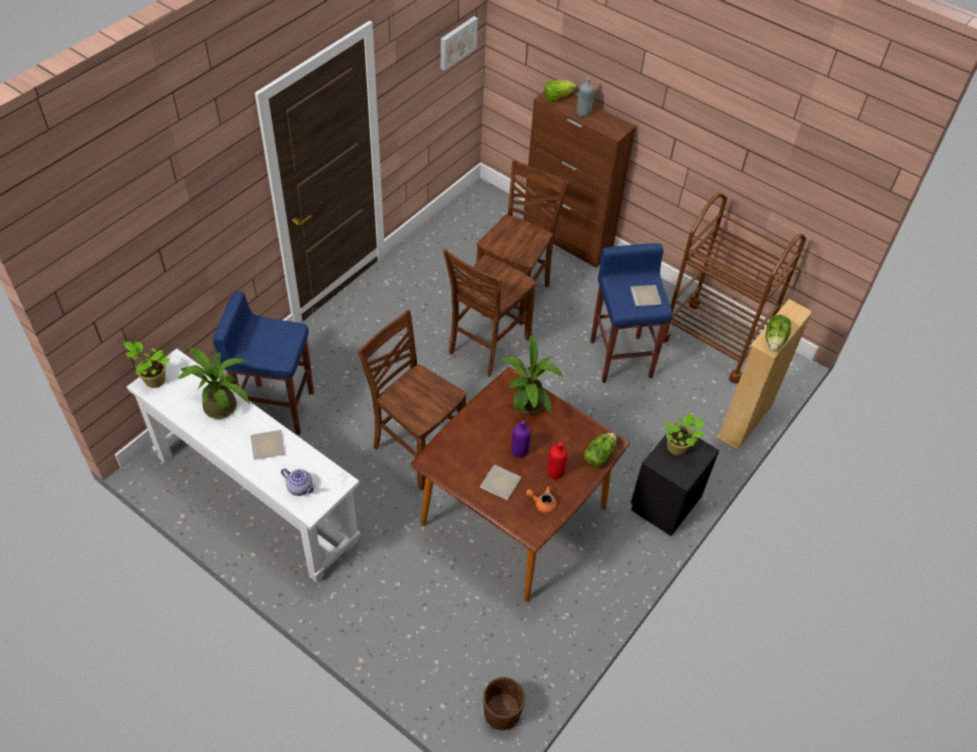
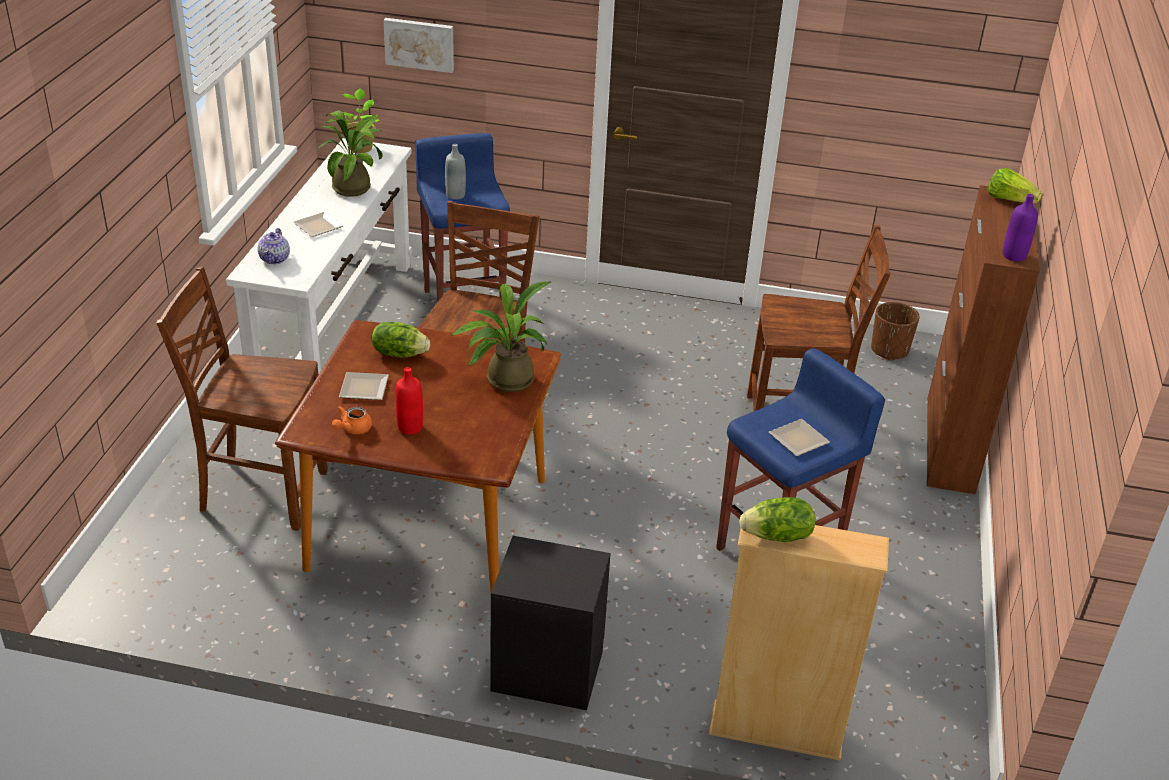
camera: 65 degrees right, 15 degrees down
picture [441,16,478,71] -> picture moved to [383,18,454,73]
brown chair [443,249,536,377] -> brown chair moved to [157,267,328,531]
brown planter [483,677,525,730] -> brown planter moved to [871,302,920,361]
purple bottle [511,420,531,457] -> purple bottle moved to [1003,194,1038,262]
orange teapot [526,486,557,513] -> orange teapot turned 135 degrees counterclockwise [332,406,372,434]
grey bottle [577,77,594,117] -> grey bottle moved to [445,144,466,199]
lettuce [584,433,616,467] -> lettuce moved to [372,322,430,358]
potted plant [662,411,704,455] -> none
brown cart [663,193,806,384] -> none

